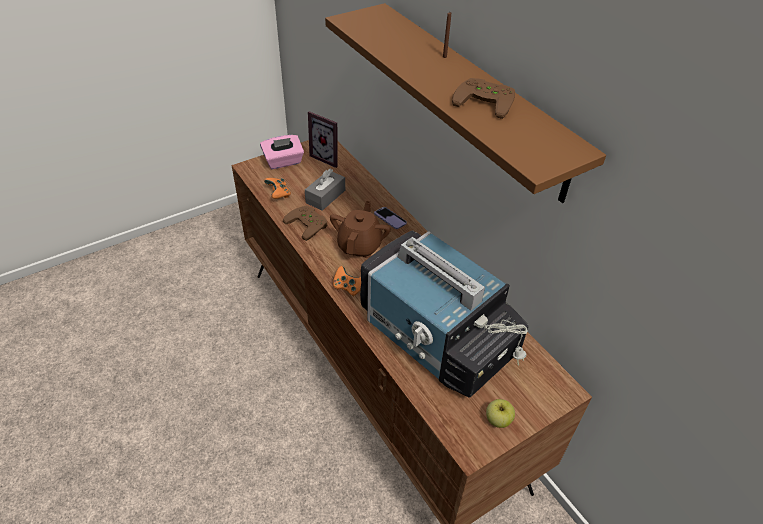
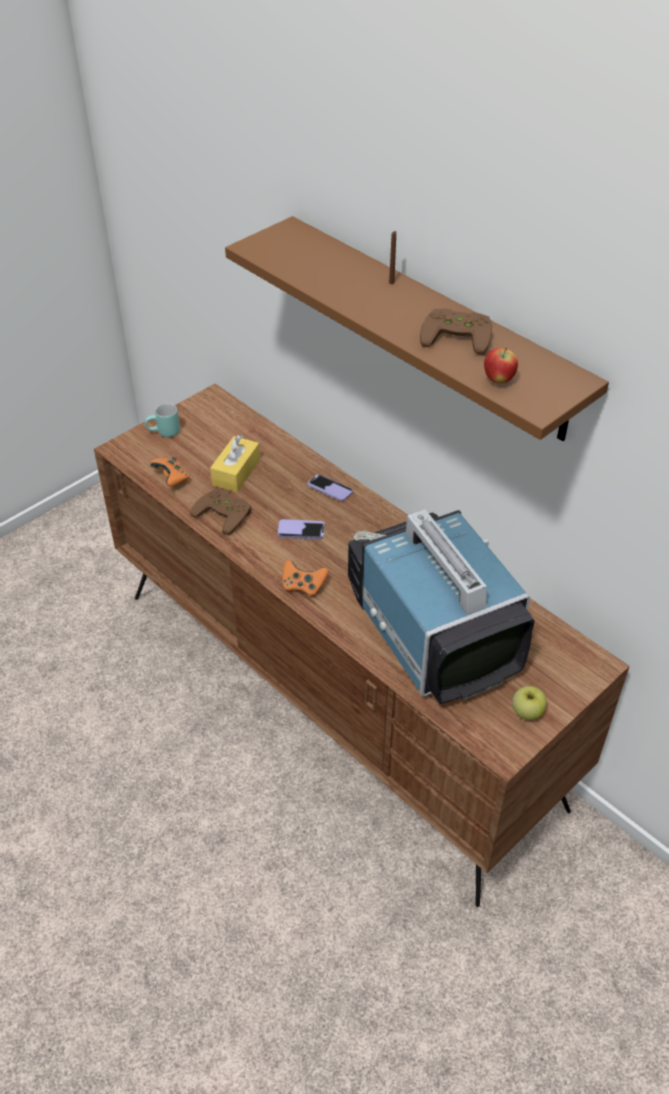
camera: 10 degrees left, 0 degrees up
pink tissue box [260,135,304,169] -> turquoise mug [145,403,180,437]
grey tissue box [305,168,345,211] -> yellow tissue box [210,435,260,492]
picture frame [308,111,337,168] -> none
brown teapot [330,200,391,258] -> phone [278,519,325,540]
television [360,230,529,398] -> television turned 150 degrees counterclockwise [348,509,534,704]
none -> apple [484,348,518,384]

